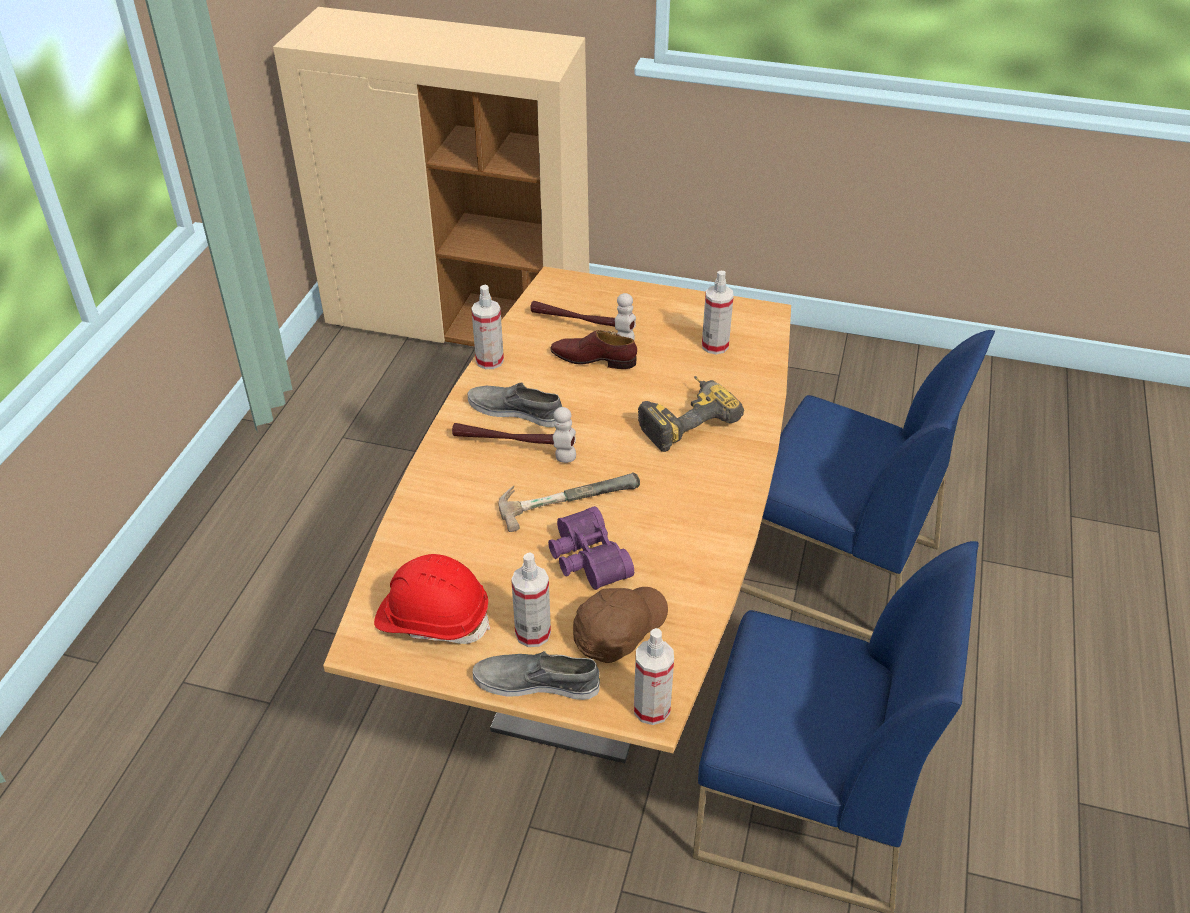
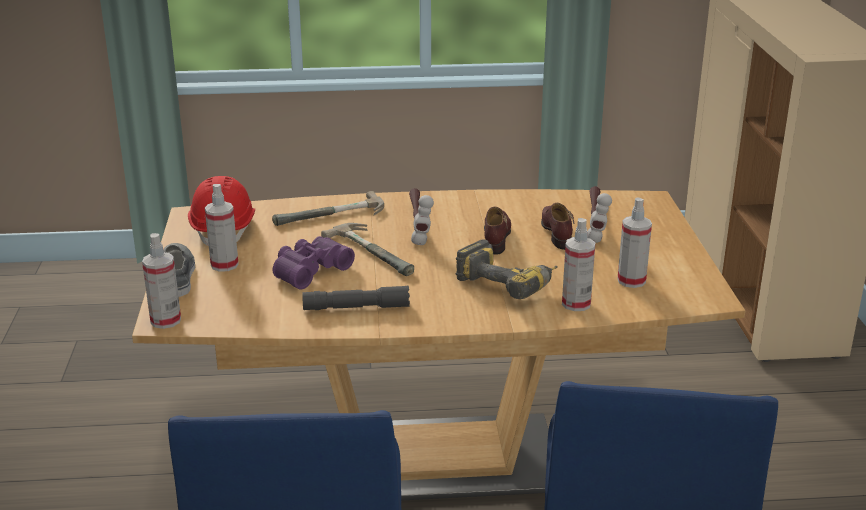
camera: 70 degrees right, 15 degrees down
grey shoe [468,382,562,427] -> none
spray bottle [471,285,504,369] -> spray bottle moved to [562,218,595,311]
brown cap [573,587,668,663] -> none
none -> hammer [272,191,384,226]
none -> grey flashlight [302,285,410,310]
none -> brown shoe [484,207,511,255]

